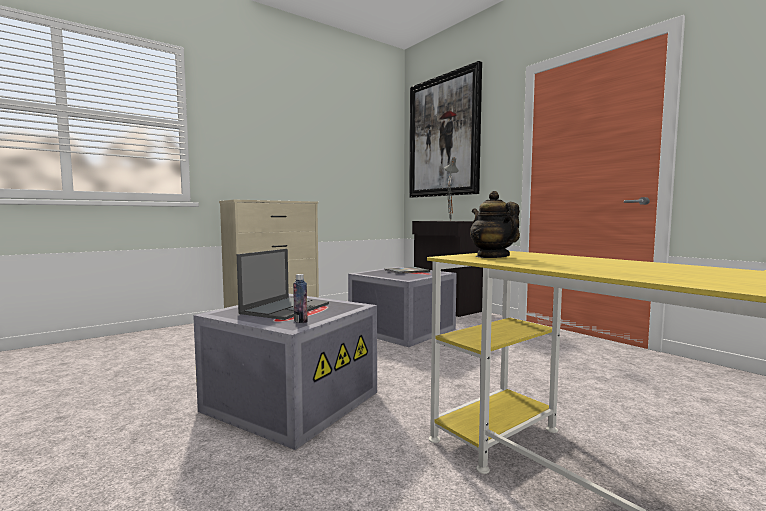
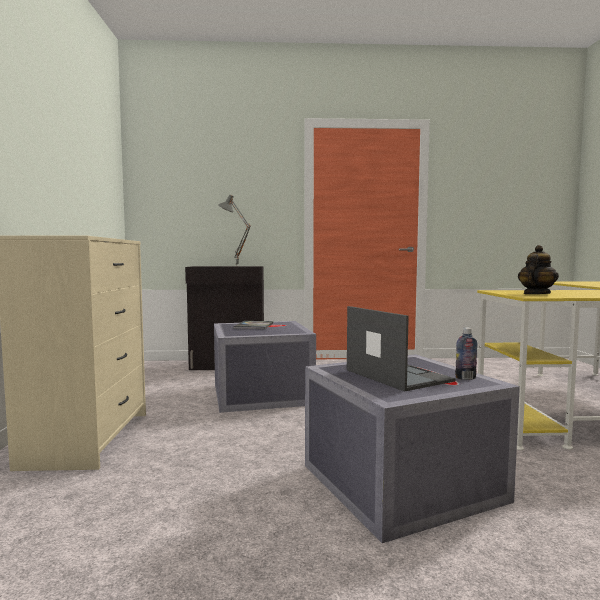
camera: 55 degrees left, 0 degrees up
picture [409,61,482,198] -> none
teapot [470,191,520,258] -> teapot turned 120 degrees clockwise [518,245,559,294]

